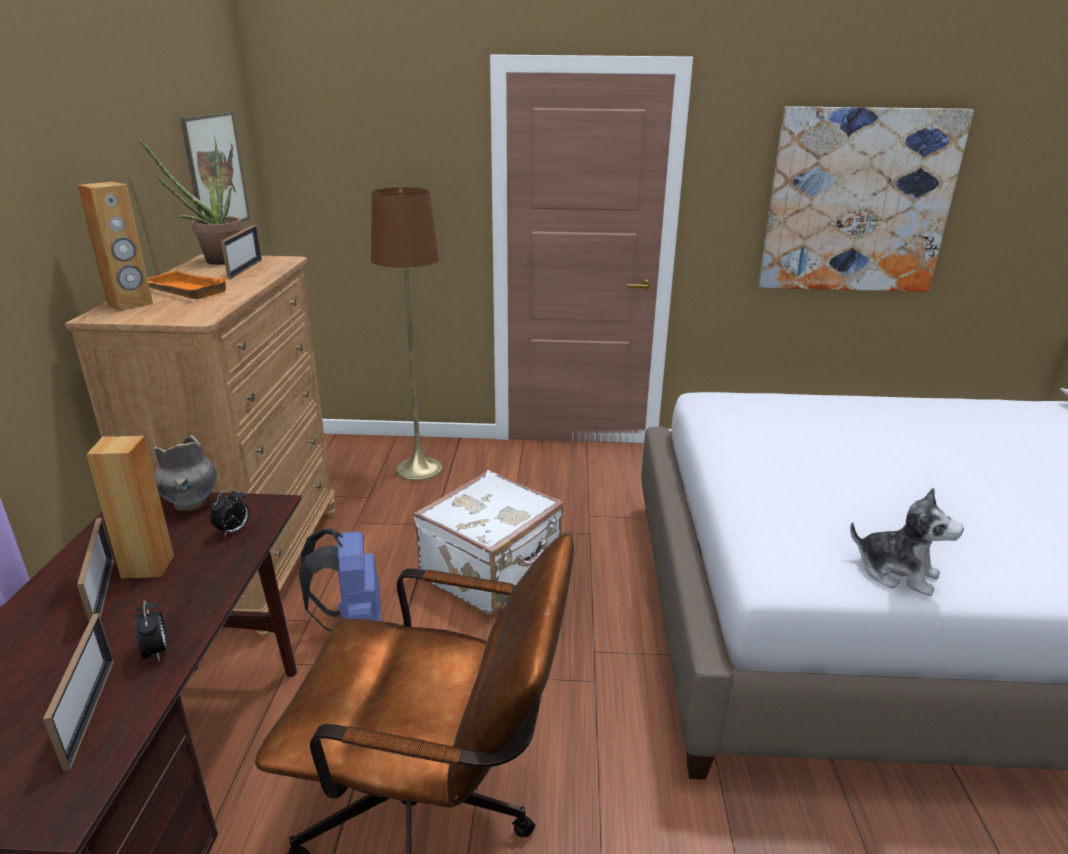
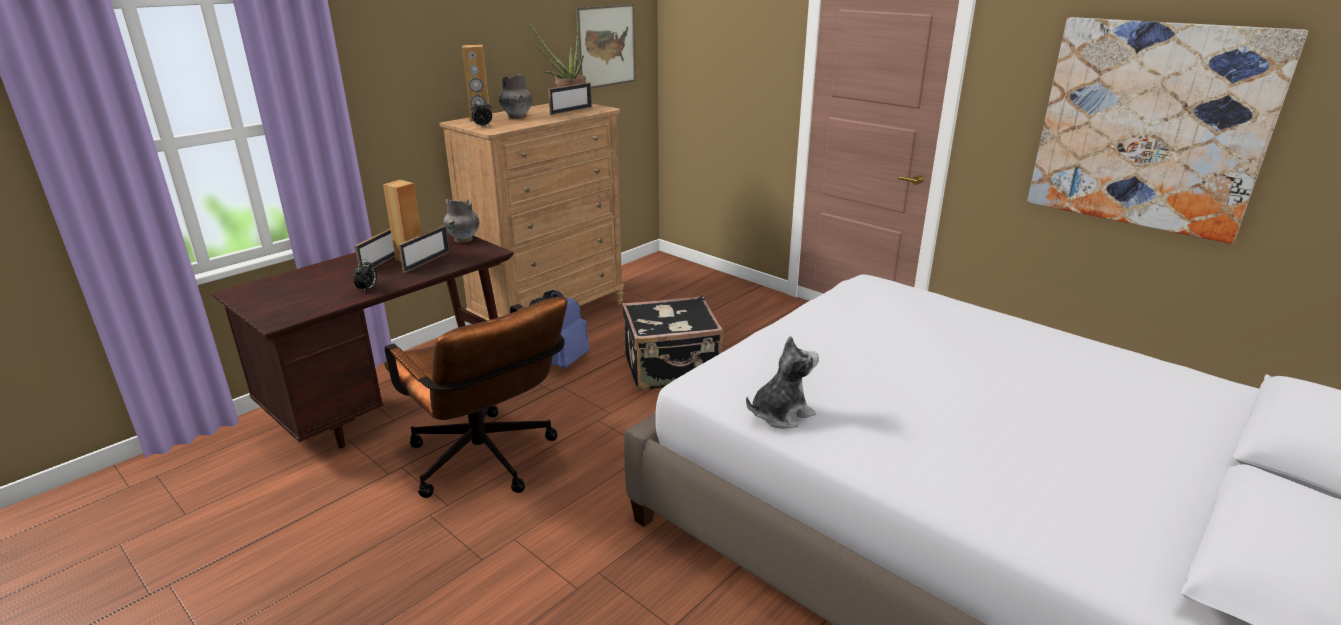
camera: 40 degrees right, 0 degrees up
picture frame [43,613,114,771] -> picture frame moved to [398,225,450,273]
orange tray [148,270,228,299] -> grey vase [499,74,532,119]
alarm clock [210,488,250,537] -> alarm clock moved to [470,99,492,128]
brown floor lamp [371,187,442,481] -> none
white suitcase [413,470,564,615] -> black suitcase [623,296,723,391]
plush toy [850,488,964,596] -> plush toy turned 105 degrees counterclockwise [746,336,819,429]

